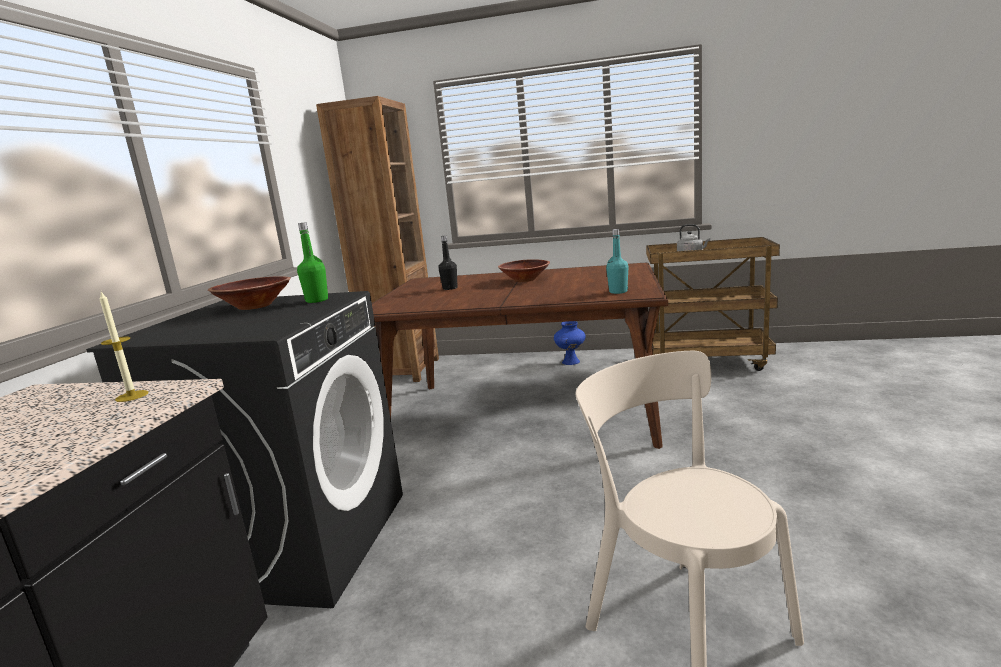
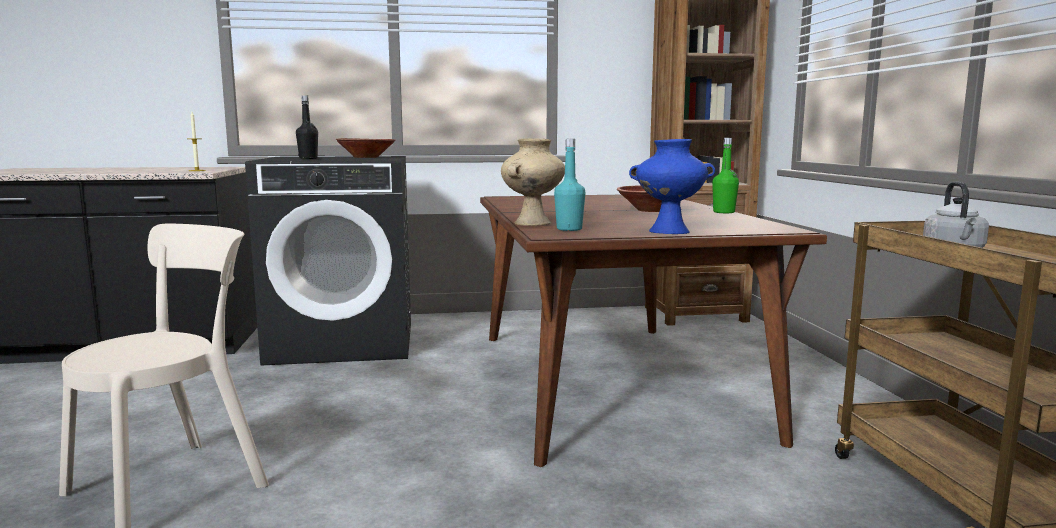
camera: 70 degrees right, 5 degrees down
green bottle [297,222,328,303] -> green bottle moved to [712,138,739,213]
black bottle [438,235,458,290] -> black bottle moved to [296,95,318,159]
blue vase [554,321,586,365] -> blue vase moved to [629,139,715,234]
none -> beige vase [501,138,565,226]

